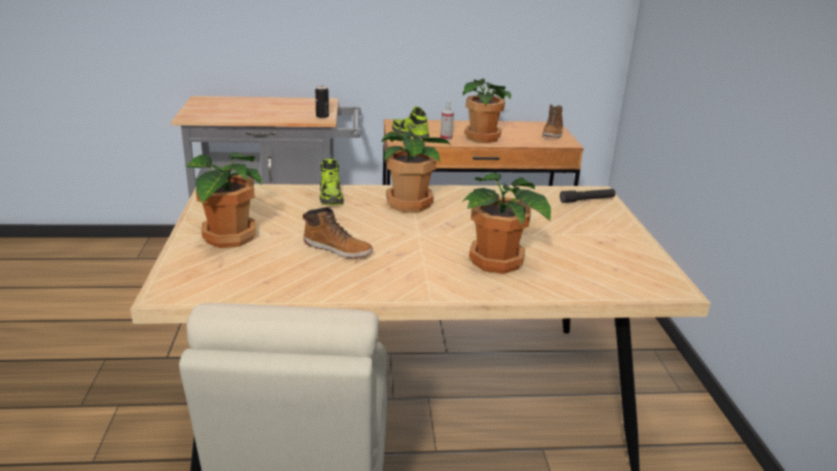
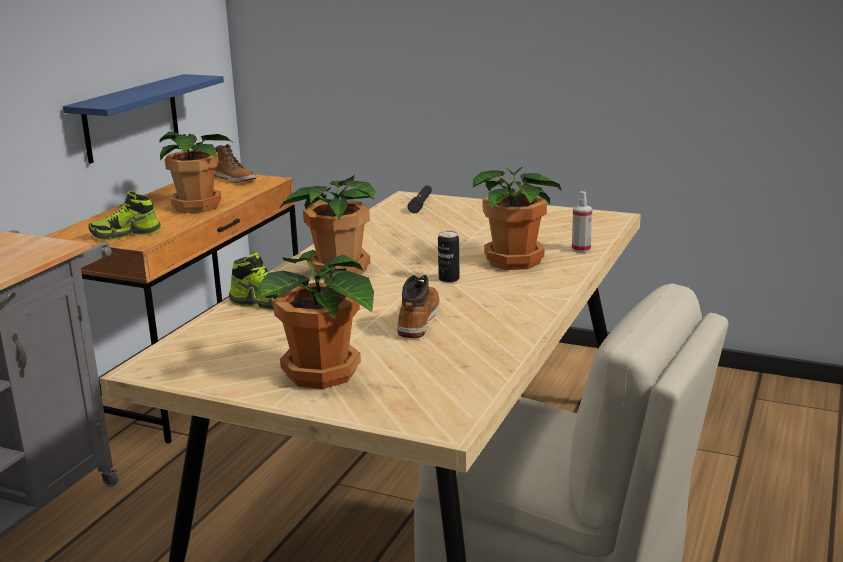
camera: 60 degrees left, 5 degrees down
boot [303,207,373,258] -> boot turned 45 degrees counterclockwise [397,275,440,338]
can [315,86,329,118] -> can moved to [438,231,460,283]
spray bottle [440,101,454,140] -> spray bottle moved to [572,191,592,253]
none -> blue shelf [63,74,224,164]

